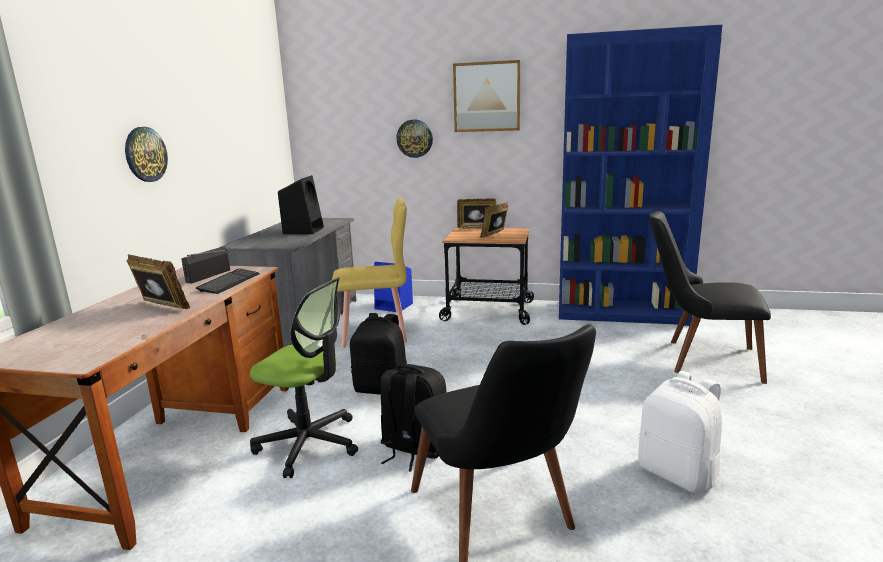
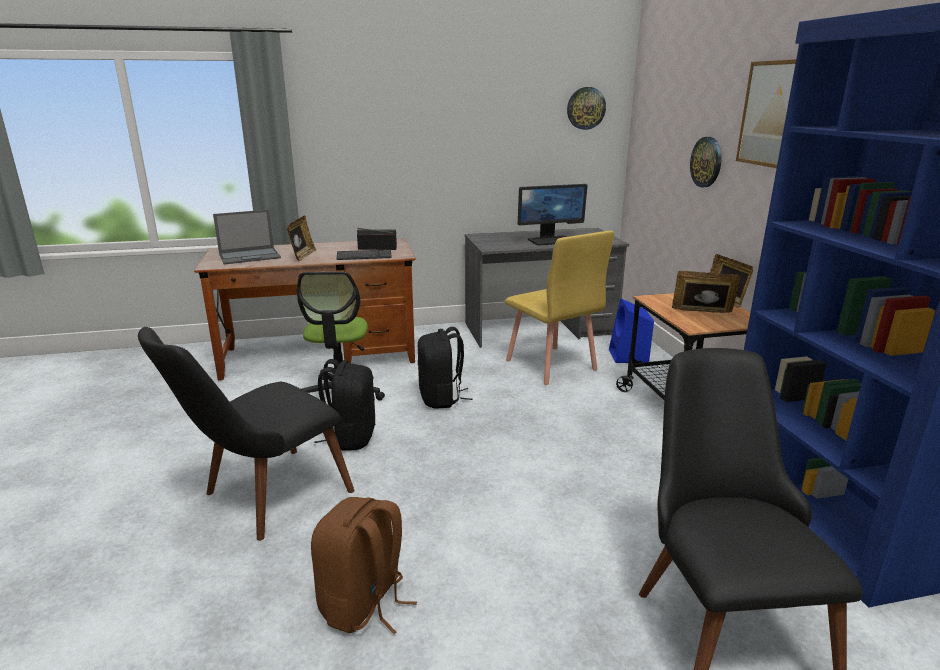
camera: 65 degrees right, 5 degrees up
wall clock [125,127,168,182] -> wall clock moved to [567,87,606,130]
black speaker [278,175,324,234] -> monitor [518,184,588,246]
white backpack [638,371,722,493] -> brown backpack [311,497,417,634]
none -> laptop [213,210,281,265]

